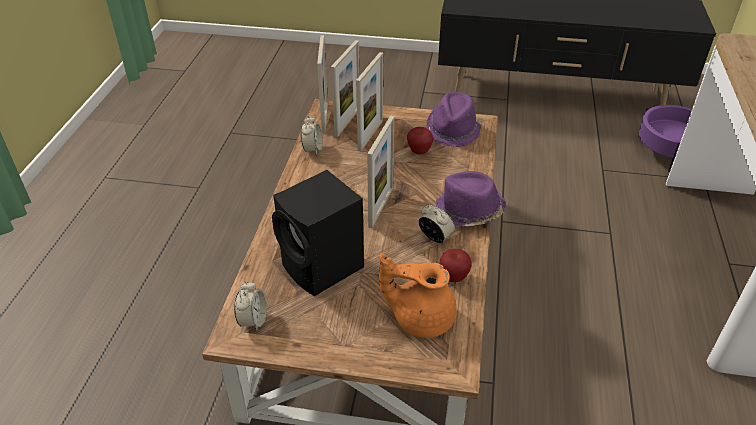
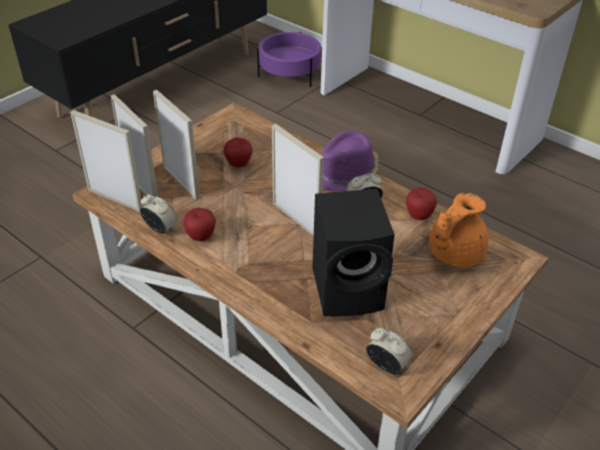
camera: 60 degrees left, 0 degrees up
purple hat [427,91,482,147] -> none
none -> apple [183,208,216,241]

